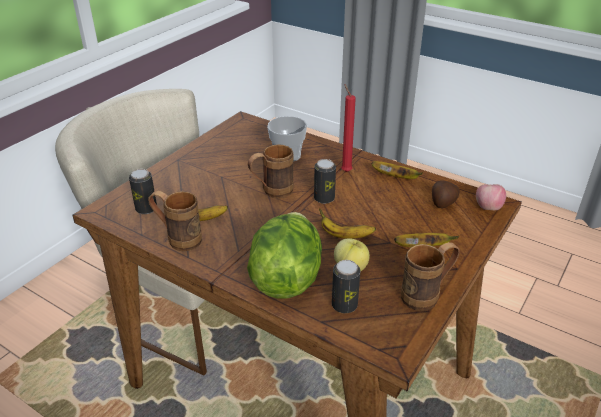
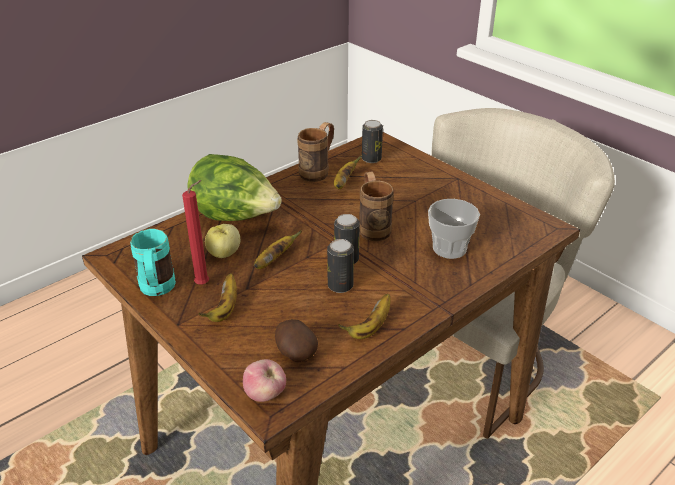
camera: 105 degrees right, 0 degrees up
can [332,260,360,313] -> can moved to [327,239,354,293]
red candle [341,85,356,172] -> red candle moved to [182,180,209,285]
brown mug [401,242,460,311] -> turquoise mug [130,229,176,296]

